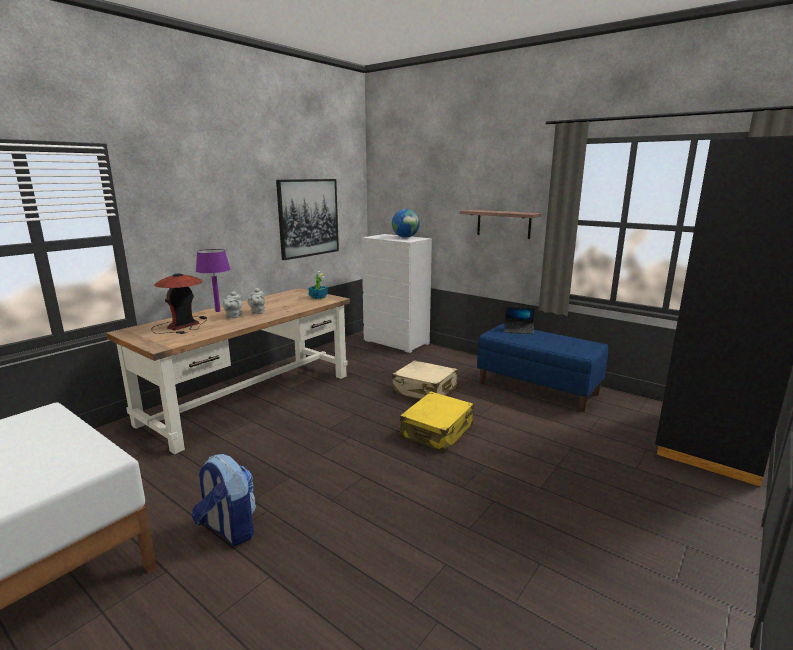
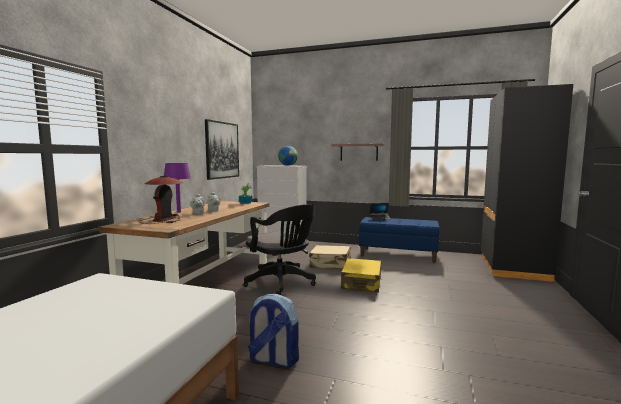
camera: 20 degrees left, 10 degrees down
none -> black office chair [243,204,316,295]

